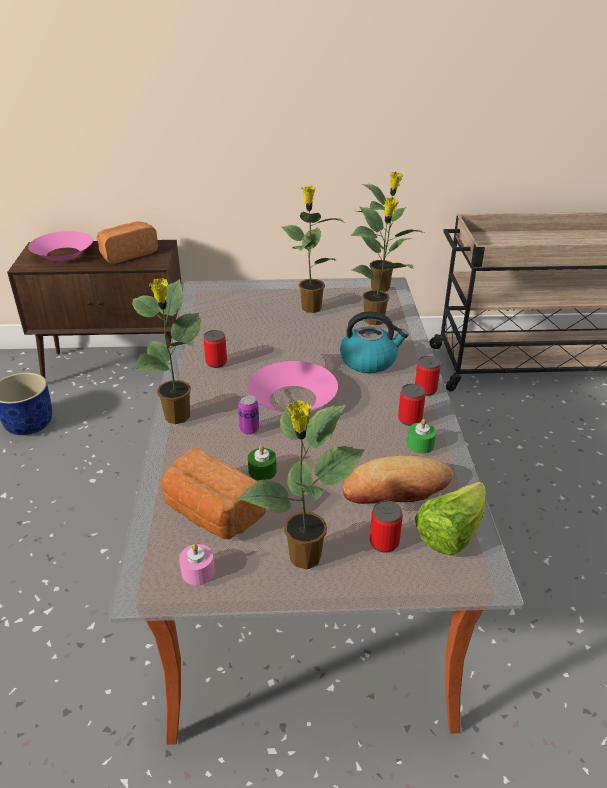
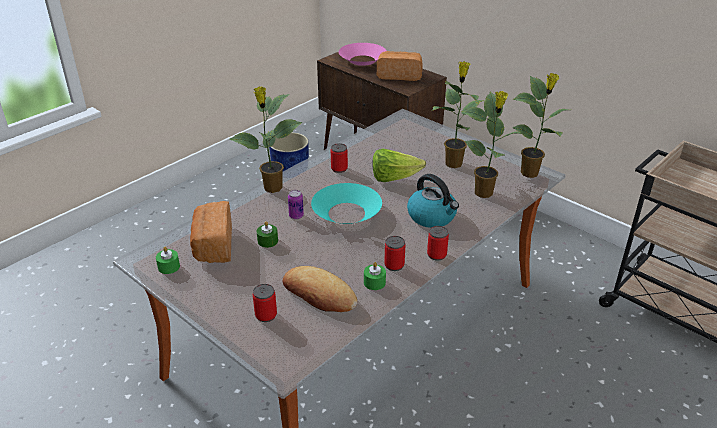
camera: 45 degrees right, 0 degrees up
pink candle [179,544,215,585] -> green candle [156,247,180,274]
potted plant [237,400,365,569] -> none
pink bowl [248,361,338,412] -> turquoise bowl [311,183,382,224]
lettuce [414,482,486,556] -> lettuce moved to [372,149,426,182]

